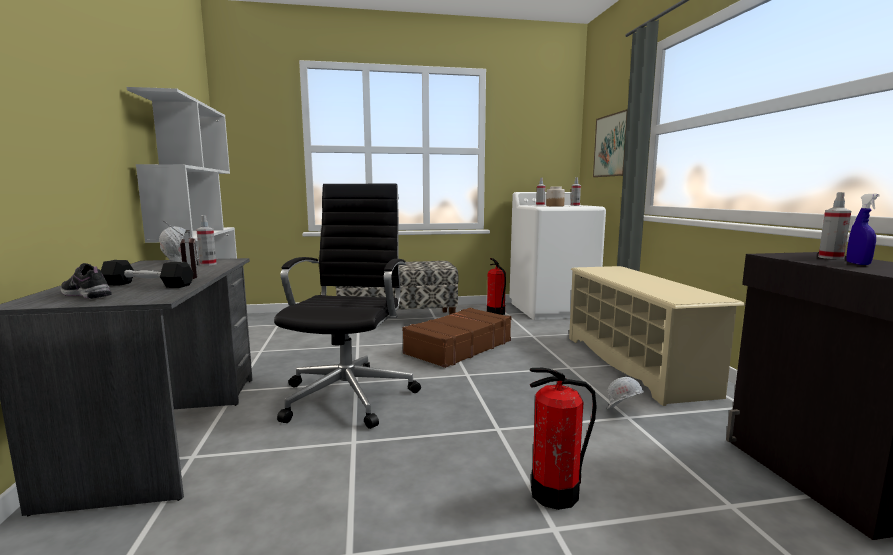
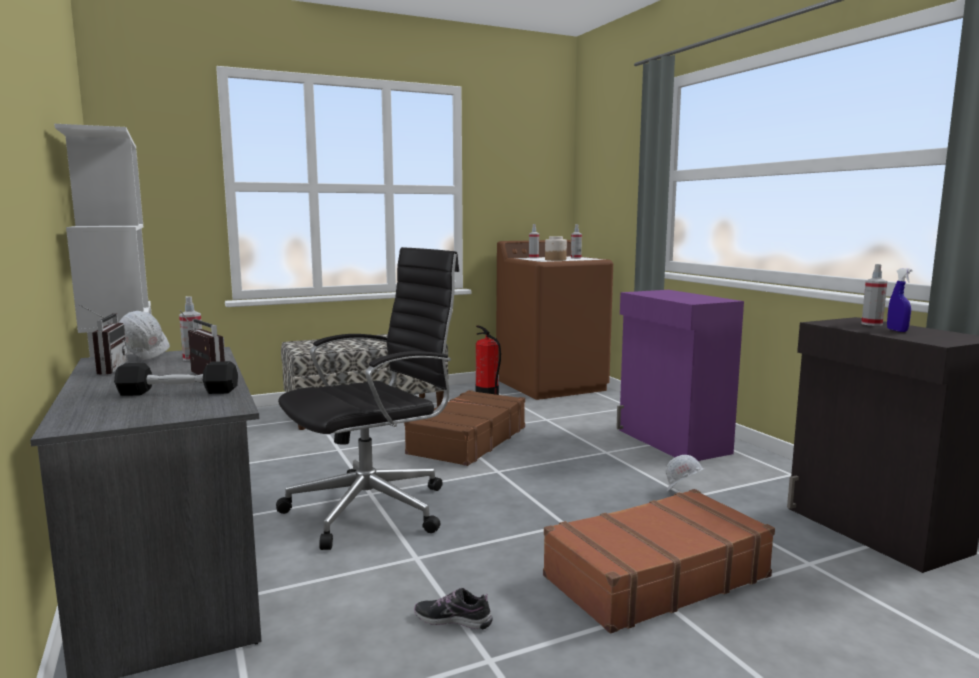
camera: 15 degrees left, 0 degrees up
shoe [61,263,112,299] -> shoe moved to [414,588,493,629]
black office chair [274,184,421,429] -> black office chair turned 60 degrees clockwise [276,247,459,550]
white washing machine [509,192,606,320] -> brown washing machine [496,240,613,400]
fire extinguisher [530,368,597,510] -> brown suitcase [543,489,775,633]
beige shoe rack [569,266,745,406] -> purple cabinet [616,290,744,461]
picture [593,109,628,177] -> none
none -> radio [78,304,128,375]

